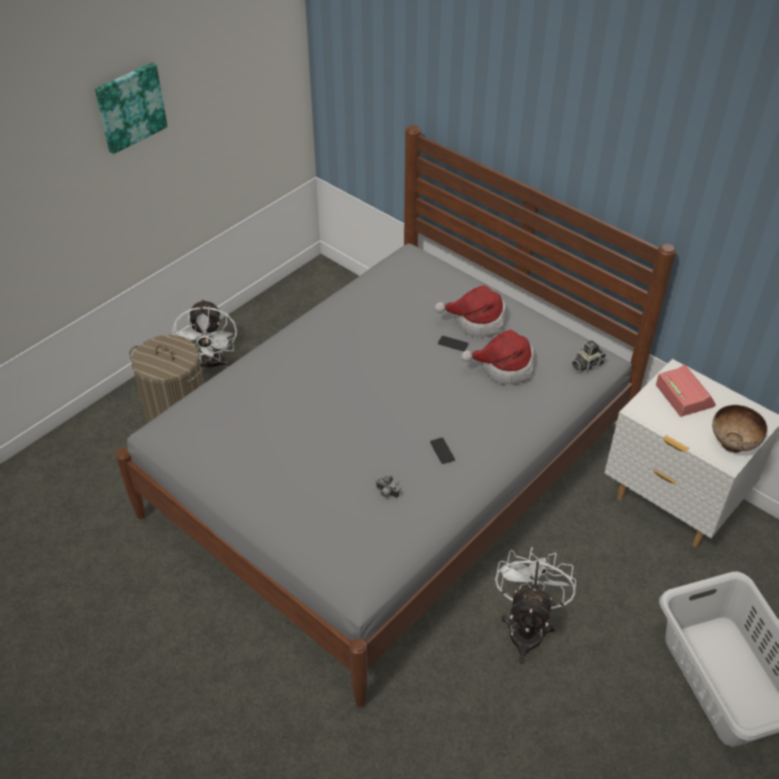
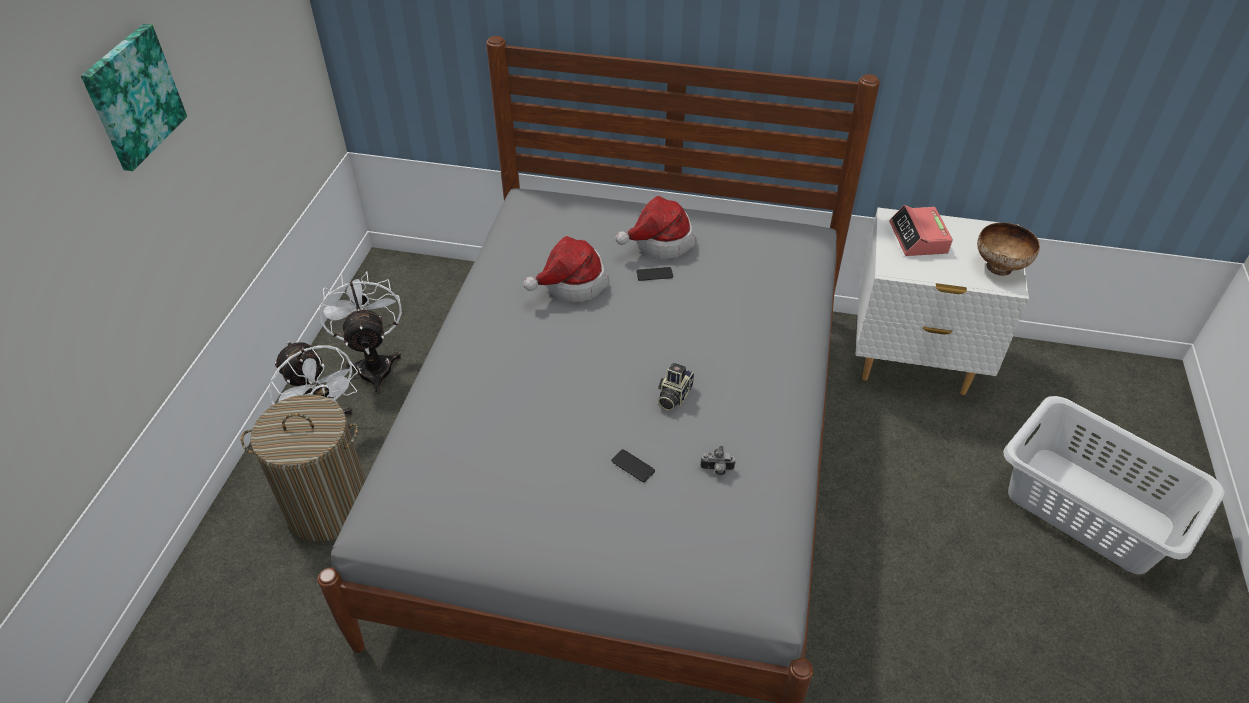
camera: 30 degrees left, 0 degrees up
phone [430,438,455,464] -> phone moved to [611,449,655,482]
hat [461,330,534,385] -> hat moved to [523,236,609,302]
white fan [495,547,576,664] -> white fan moved to [319,271,402,394]
camera [571,340,606,372] -> camera moved to [658,363,694,411]
alarm clock [656,364,716,417] -> alarm clock turned 135 degrees counterclockwise [889,205,953,256]

